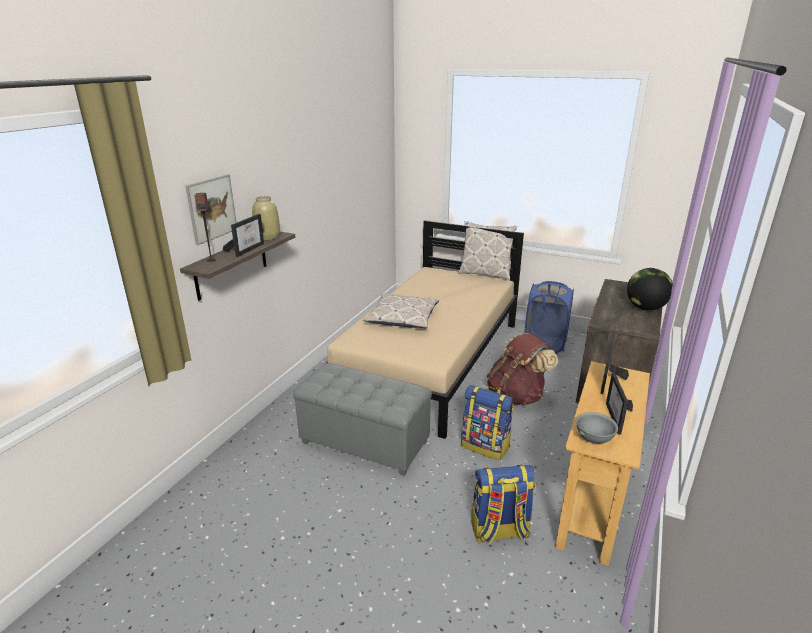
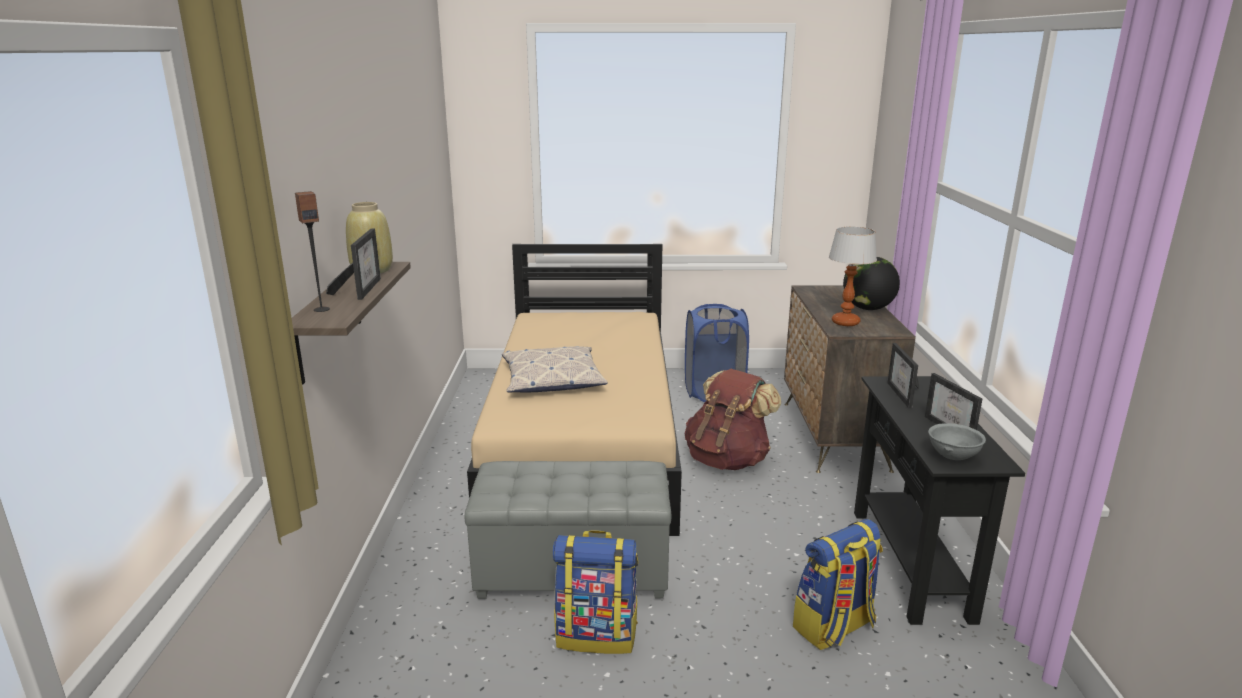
camera: 25 degrees left, 5 degrees down
picture [185,174,237,245] -> none
pillow [457,221,517,280] -> none
backpack [461,385,514,460] -> backpack moved to [553,530,638,654]
beige console table [555,361,650,566] -> black console table [854,376,1025,625]
none -> table lamp [829,227,877,326]

